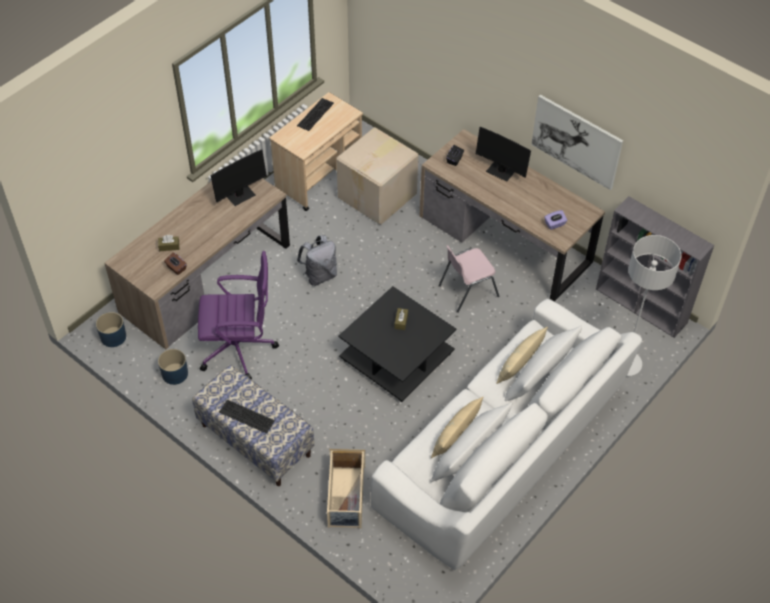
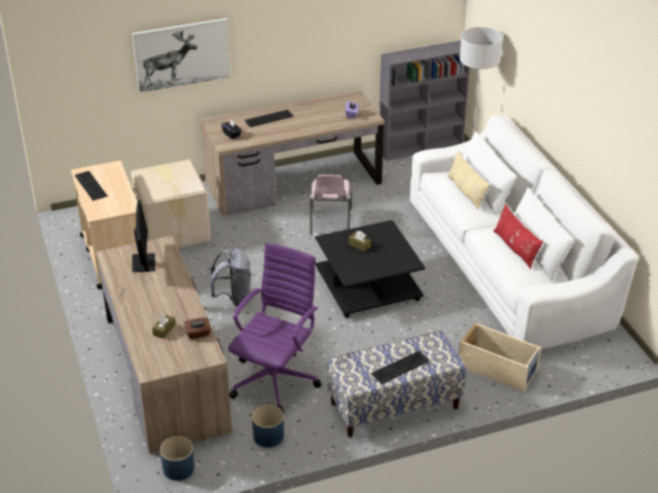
camera: 60 degrees left, 15 degrees down
beige pillow [431,397,483,458] -> red pillow [493,204,543,269]
monitor [476,127,531,182] -> keyboard [245,110,294,127]
picture [531,95,623,190] -> picture moved to [132,18,230,93]

